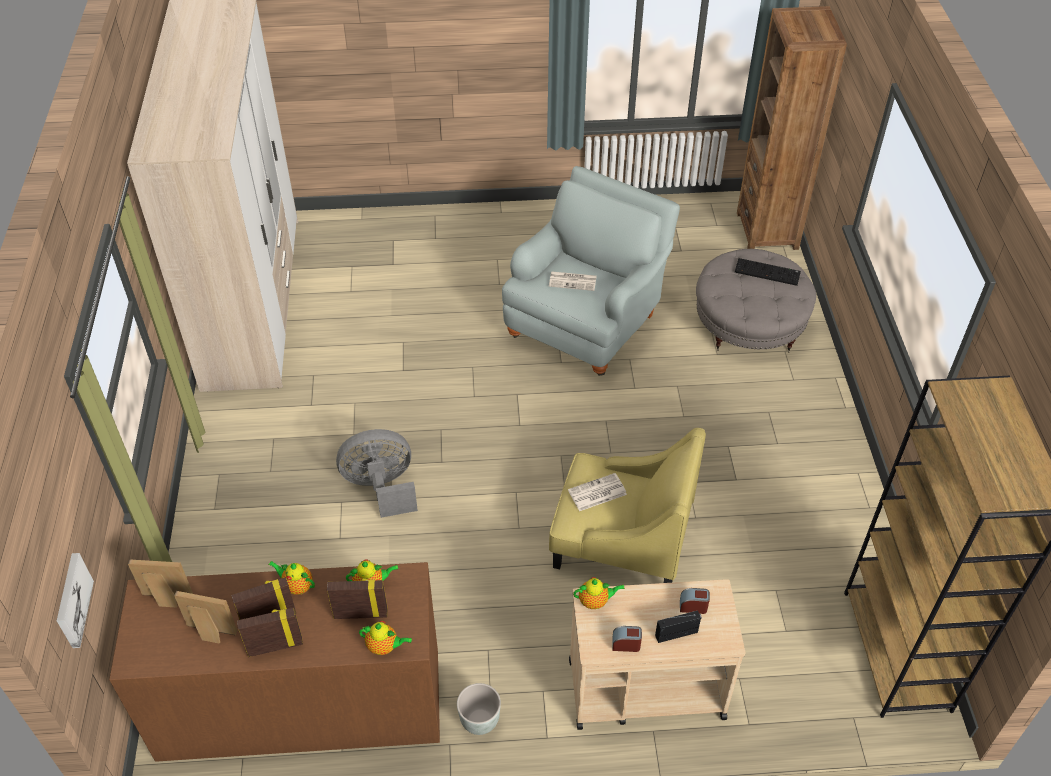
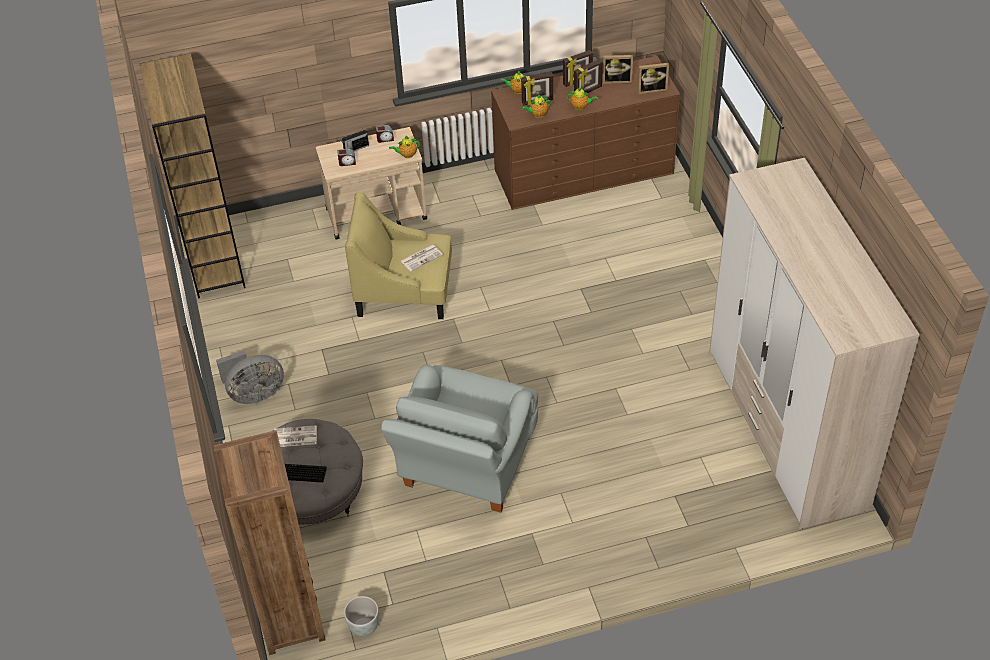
camera: 170 degrees right, 0 degrees up
picture [57,553,94,648] -> none
grey fan [336,429,418,518] -> grey fan moved to [216,350,284,404]
grey planter [457,683,501,735] -> grey planter moved to [344,596,379,636]
newspaper [549,271,597,291] -> newspaper moved to [274,425,317,447]

